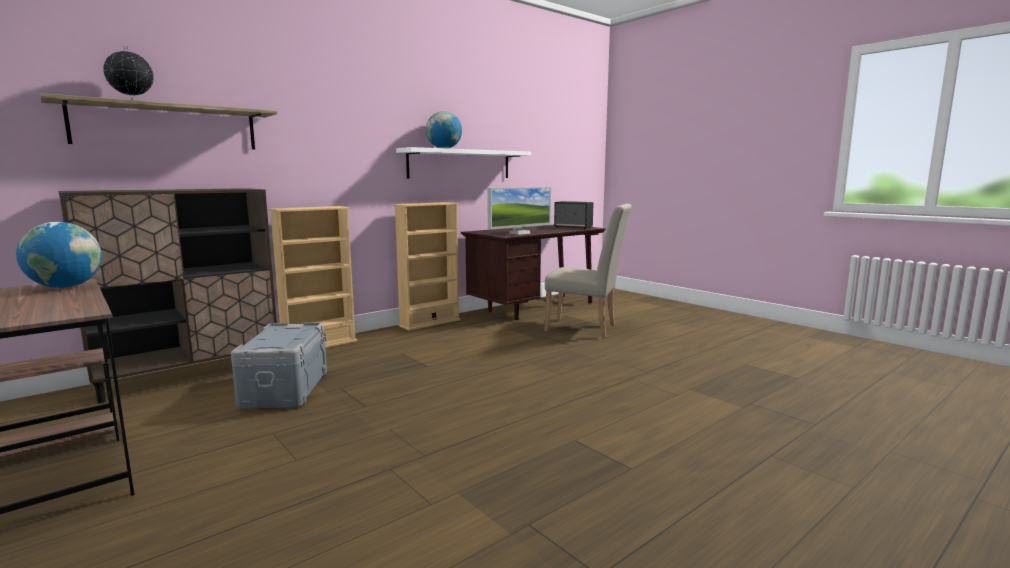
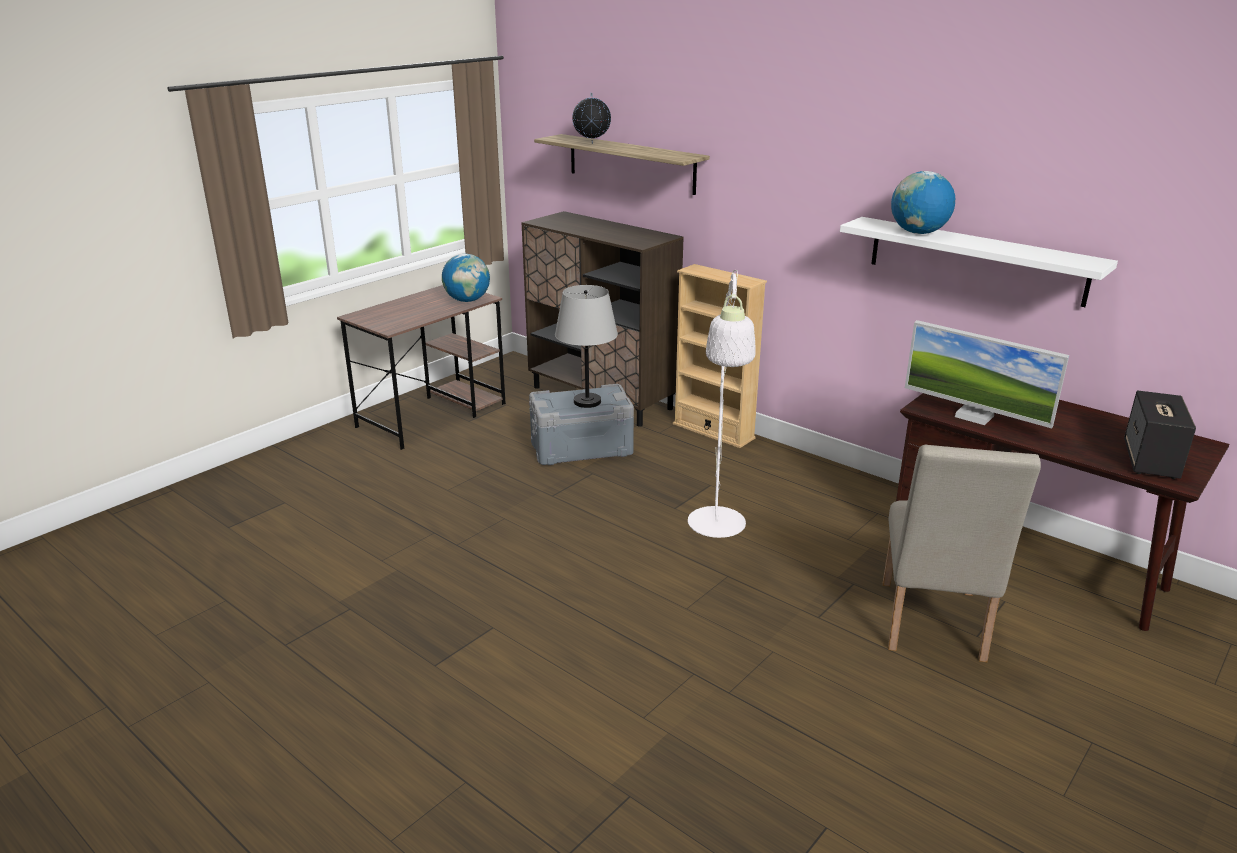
camera: 80 degrees right, 15 degrees up
beige bookcase [394,202,461,331] -> none
none -> grey table lamp [555,285,618,408]
none -> white floor lamp [688,270,756,538]

